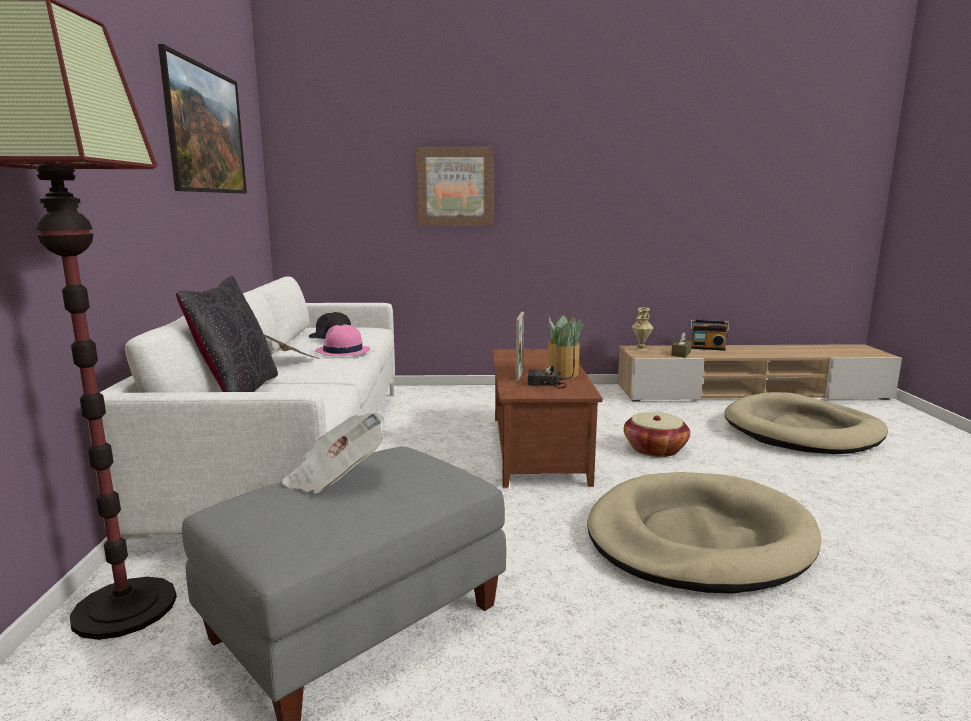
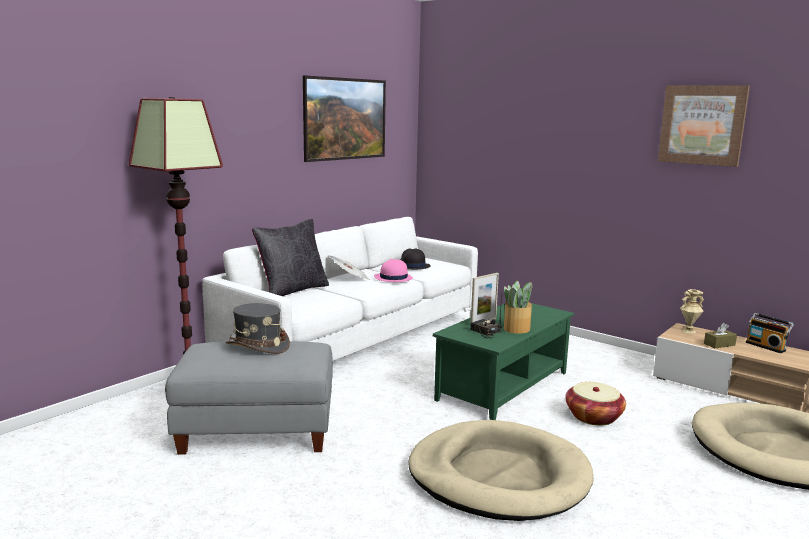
camera: 40 degrees right, 0 degrees up
newspaper [282,413,384,494] -> grey hat [226,303,290,354]
picture [416,147,494,226] -> picture moved to [658,85,750,167]
brown coffee table [492,349,603,488] -> green coffee table [433,303,574,420]

